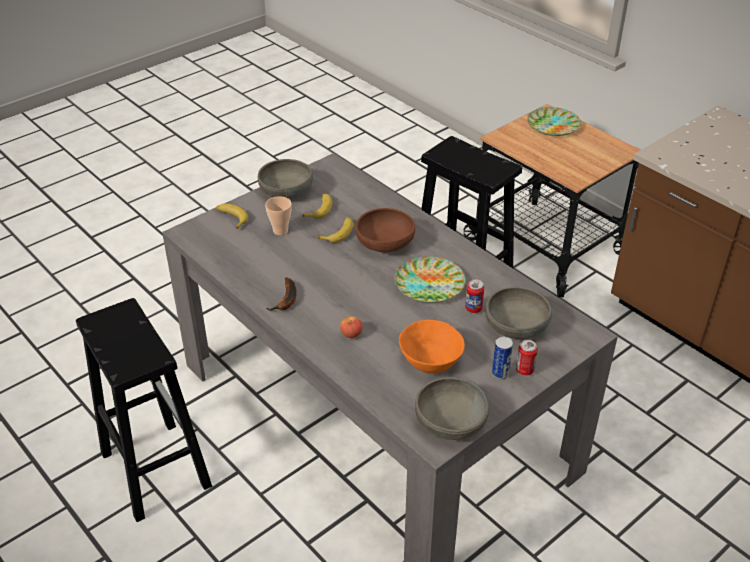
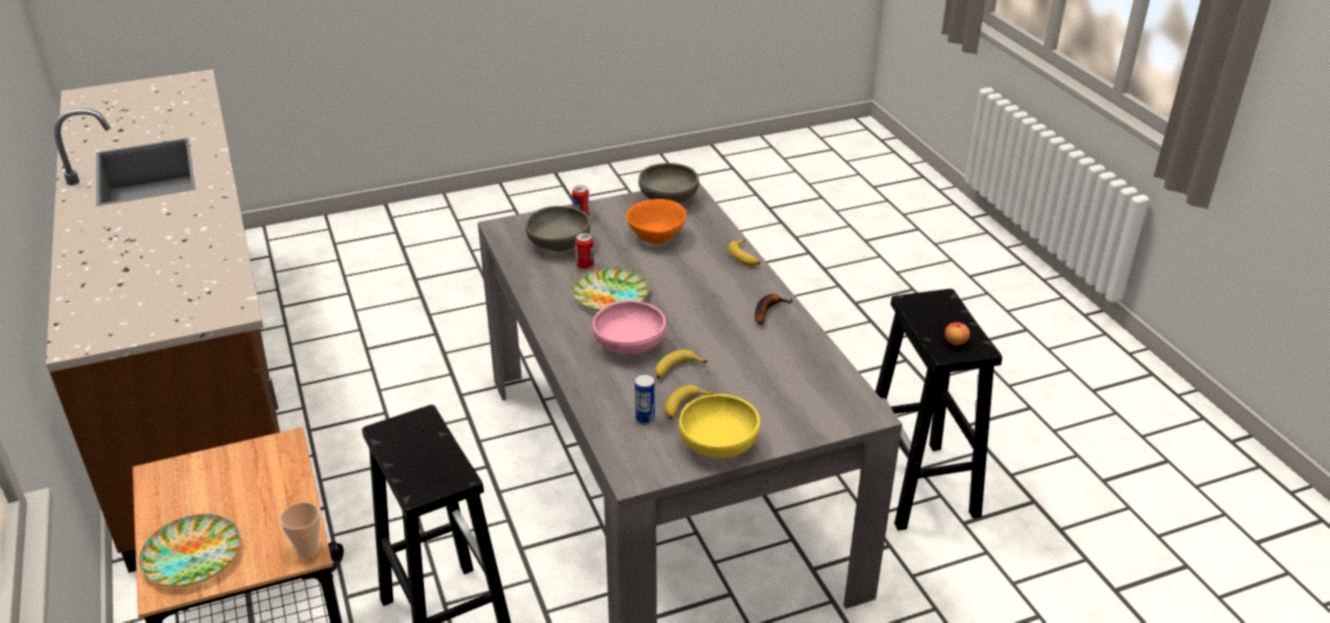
camera: 160 degrees left, 5 degrees down
banana [216,203,248,229] -> banana moved to [728,238,761,266]
grey bowl [258,159,313,198] -> yellow bowl [679,394,760,458]
cup [265,196,292,235] -> cup moved to [280,502,320,558]
apple [340,316,363,338] -> apple moved to [945,322,970,346]
brown bowl [356,208,415,252] -> pink bowl [592,300,666,355]
can [492,336,513,380] -> can moved to [635,374,655,425]

